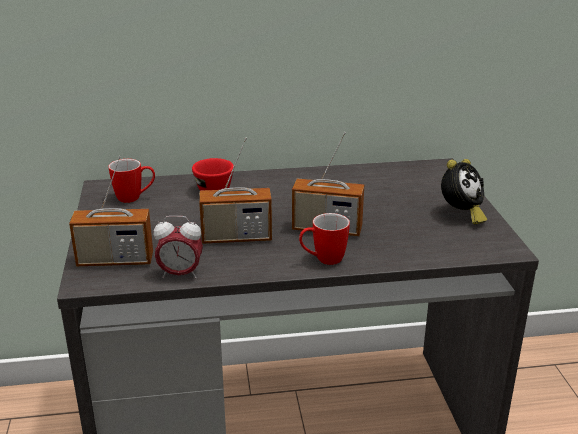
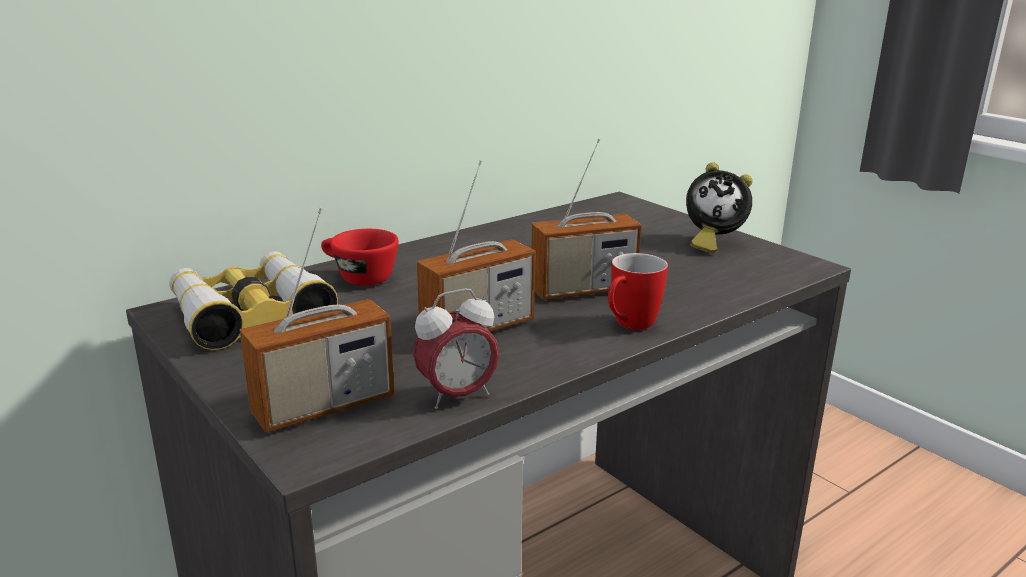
camera: 30 degrees left, 5 degrees down
mug [108,159,155,203] -> binoculars [169,251,338,350]
alarm clock [441,159,487,224] -> alarm clock turned 90 degrees clockwise [686,162,753,253]

